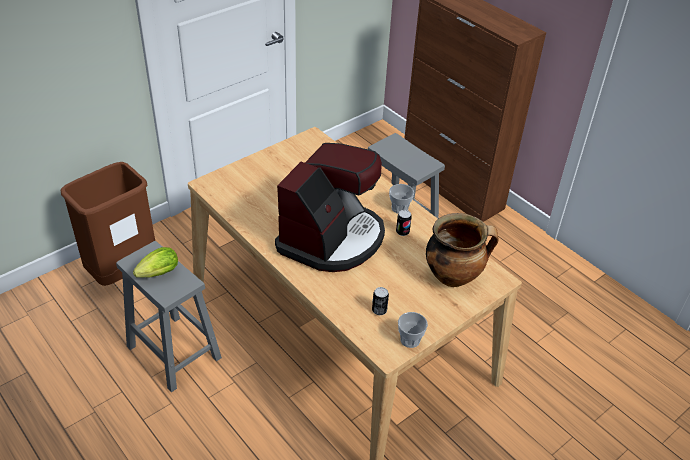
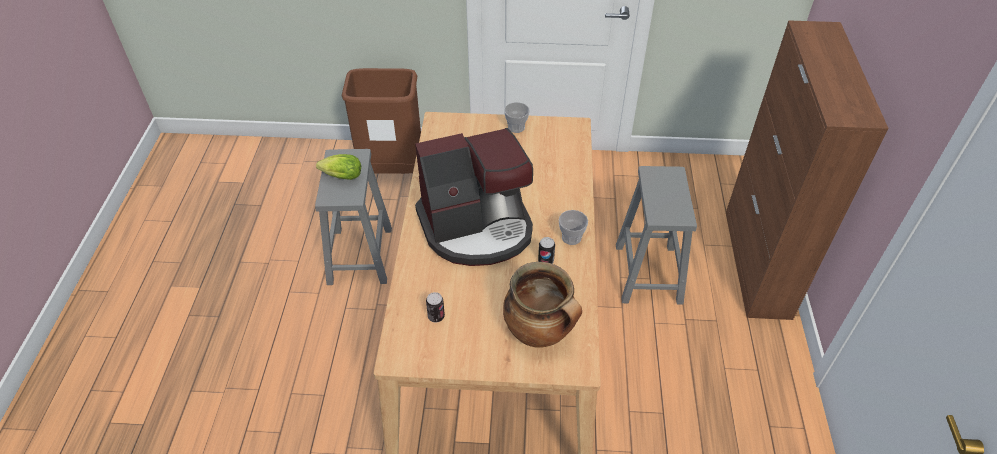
camera: 45 degrees right, 5 degrees up
cup [398,312,428,348] -> cup moved to [504,102,530,133]

